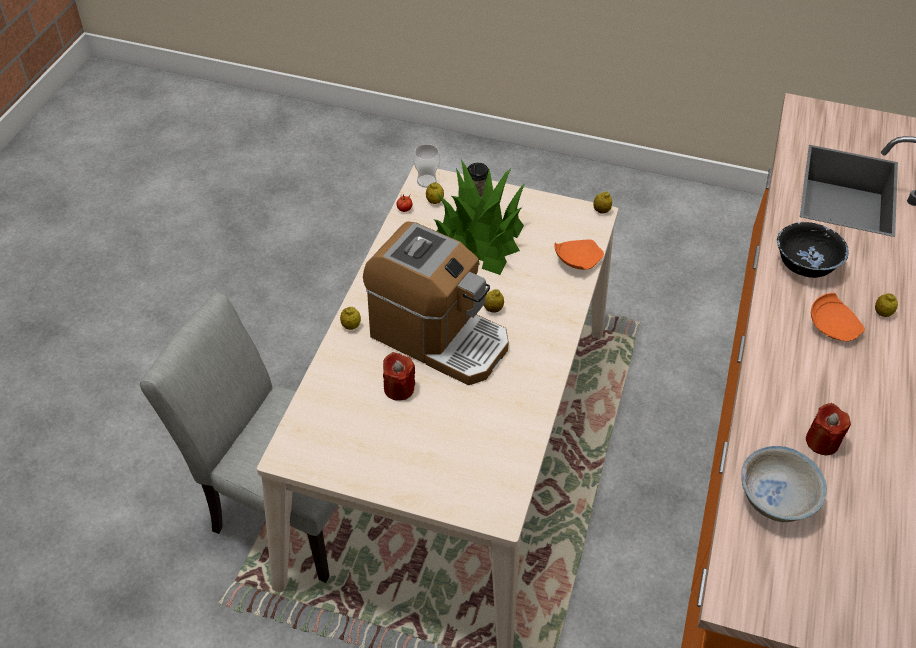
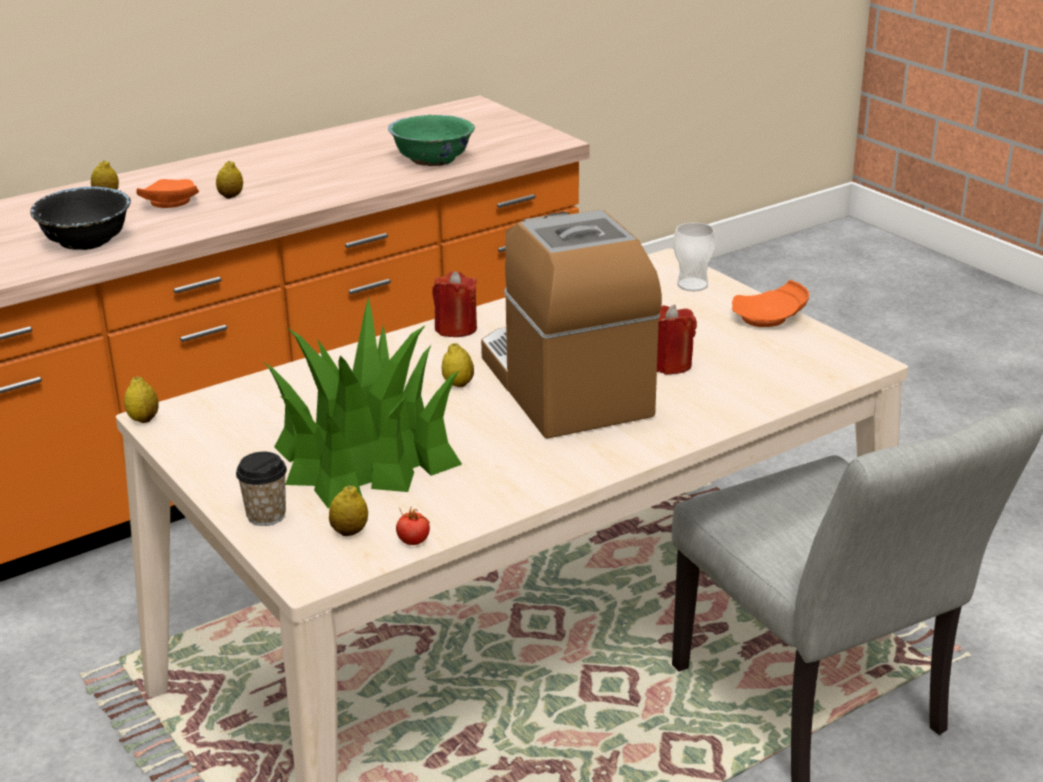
camera: 140 degrees left, 20 degrees down
lemon [340,307,361,330] -> lemon moved to [216,161,243,199]
cup [413,144,440,188] -> cup moved to [673,222,716,291]
orange plate [554,240,604,270] -> orange plate moved to [732,280,809,327]
white bowl [741,446,827,522] -> green bowl [388,115,475,166]
red candle [806,403,851,455] -> red candle moved to [432,271,477,337]

